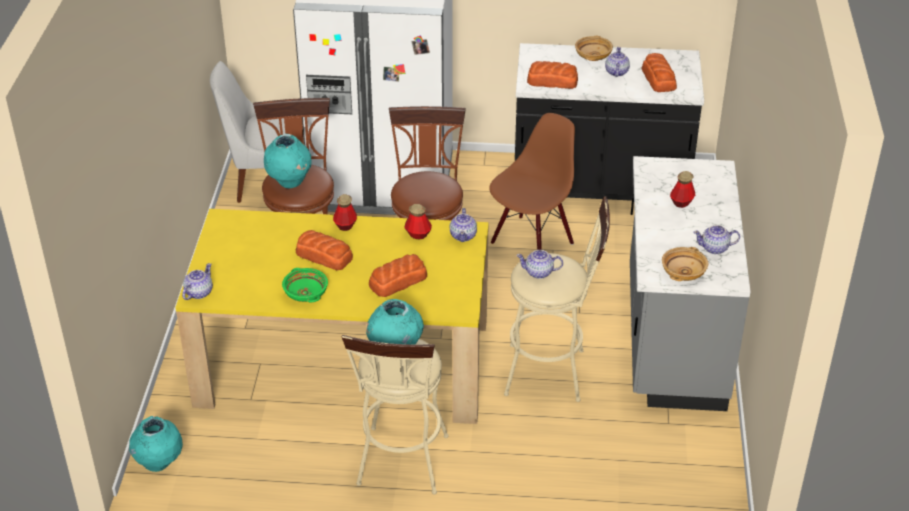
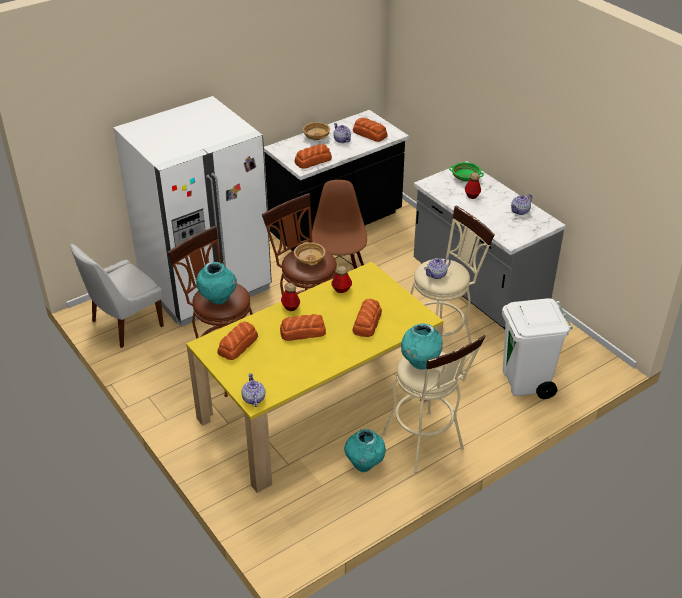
camera: 40 degrees left, 0 degrees up
turquoise vase [129,416,183,472] -> turquoise vase moved to [344,429,386,472]
green bowl [282,268,328,303] -> green bowl moved to [449,162,484,182]
teapot [450,208,477,242] -> none
beige bowl [662,247,708,281] -> beige bowl moved to [294,242,326,265]
none -> bread [217,321,258,360]
none -> white trash can [502,298,573,399]

